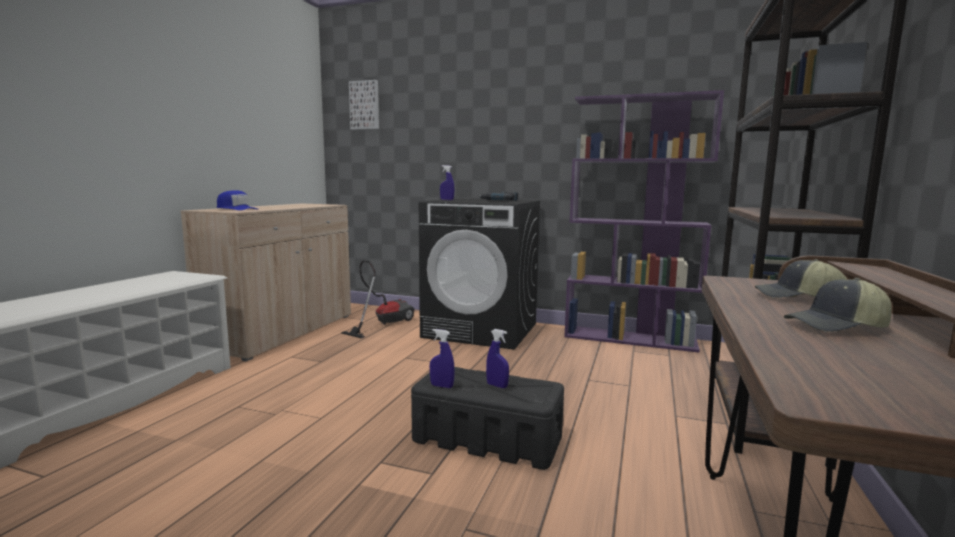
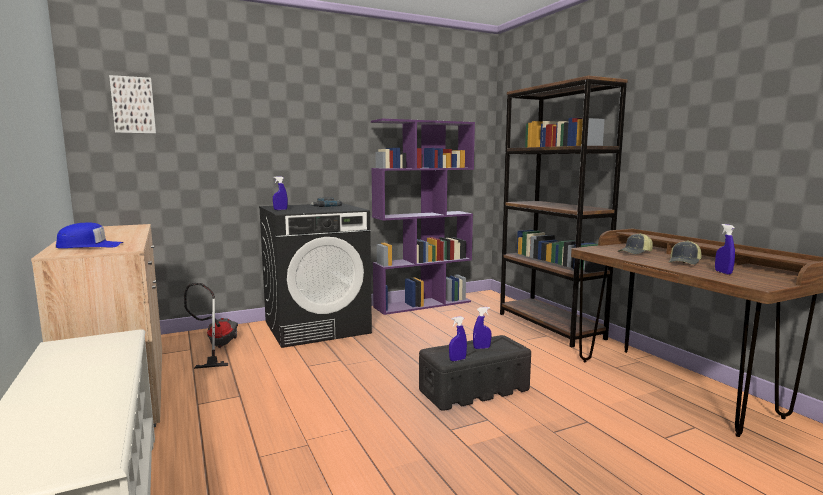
camera: 45 degrees left, 0 degrees up
none -> blue spray bottle [715,224,735,274]

